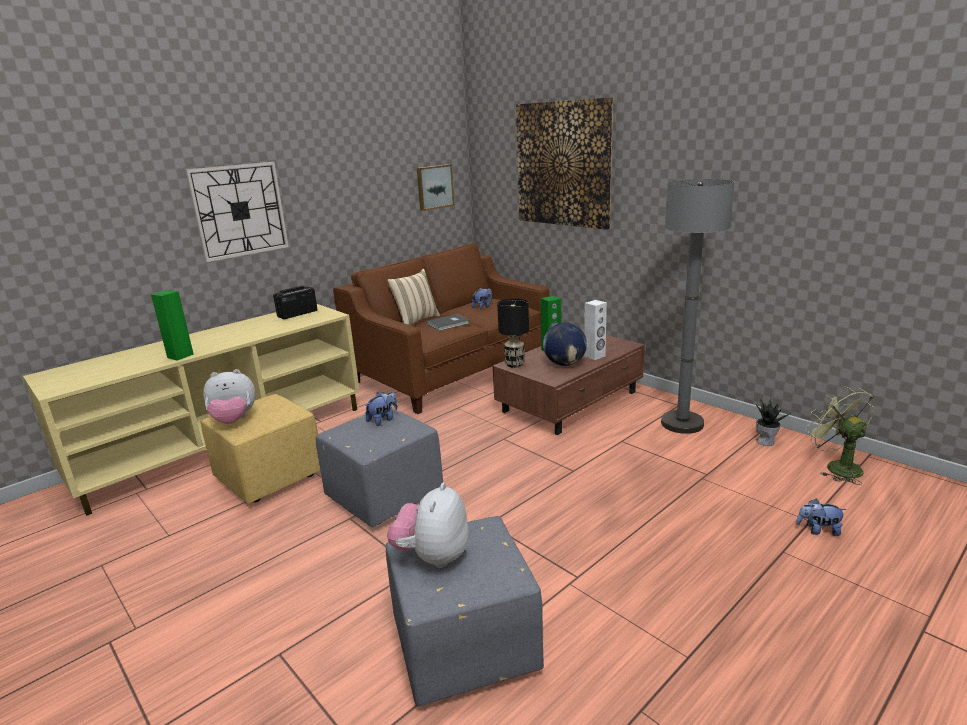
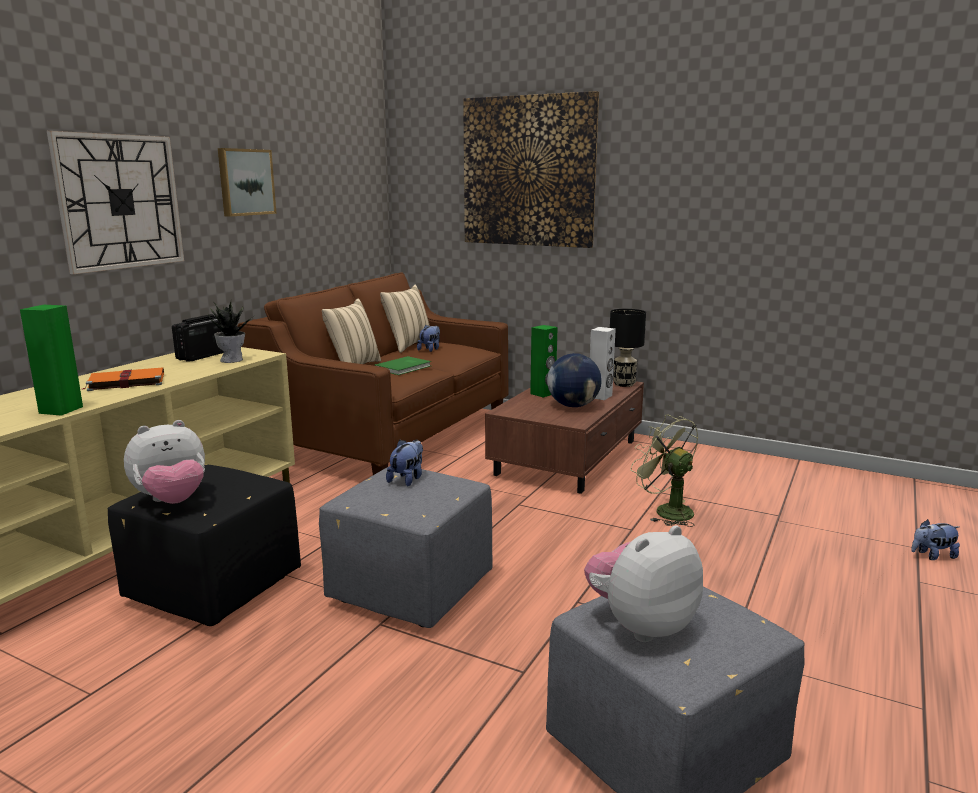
camera: 20 degrees left, 5 degrees down
yellow ottoman [201,394,321,504] -> black ottoman [108,465,301,626]
plush toy [387,483,469,568] -> plush toy turned 60 degrees clockwise [584,525,703,642]
picture [417,164,454,211] -> picture moved to [218,148,277,217]
grey book [427,314,469,331] -> green book [374,356,431,375]
black table lamp [497,298,529,368] -> black table lamp moved to [610,309,646,387]
grey floor lamp [661,179,735,434] -> none
potted plant [756,398,793,446] -> potted plant moved to [208,301,254,363]
green fan [805,386,875,485] -> green fan moved to [630,414,698,527]
none -> orange book [81,368,164,391]
none -> beige pillow [380,285,430,353]

